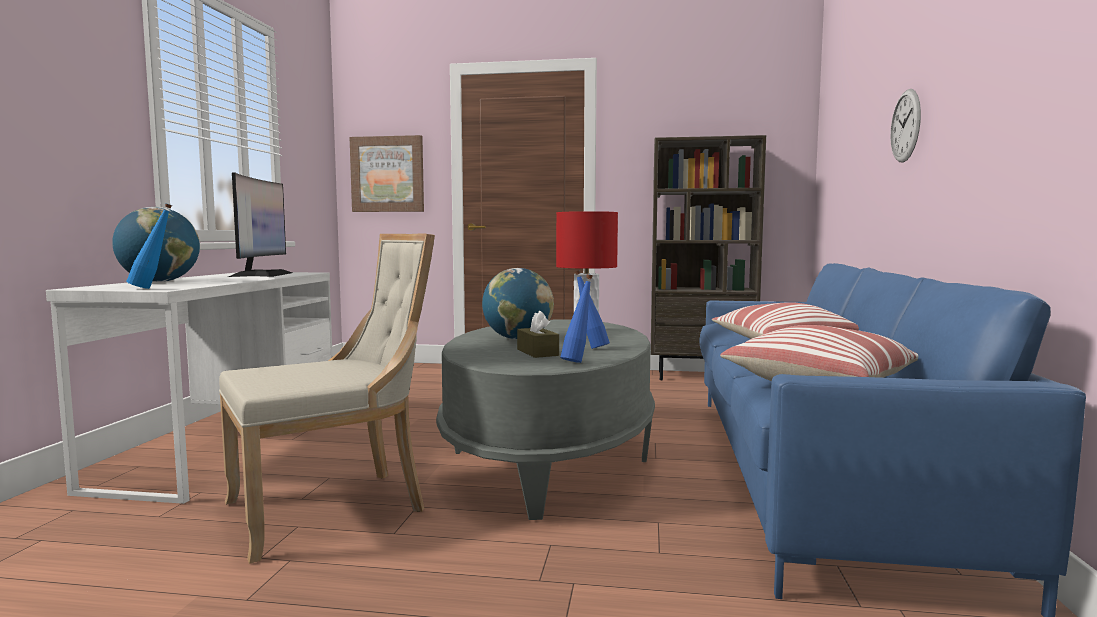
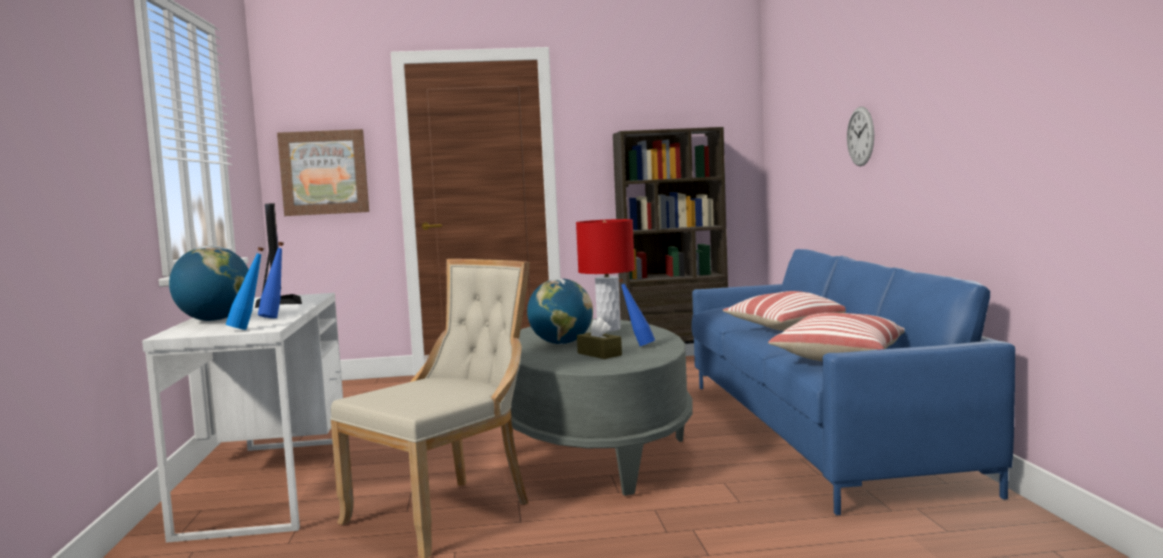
camera: 15 degrees left, 0 degrees up
blue bottle [560,274,593,363] -> blue bottle moved to [258,242,284,318]

